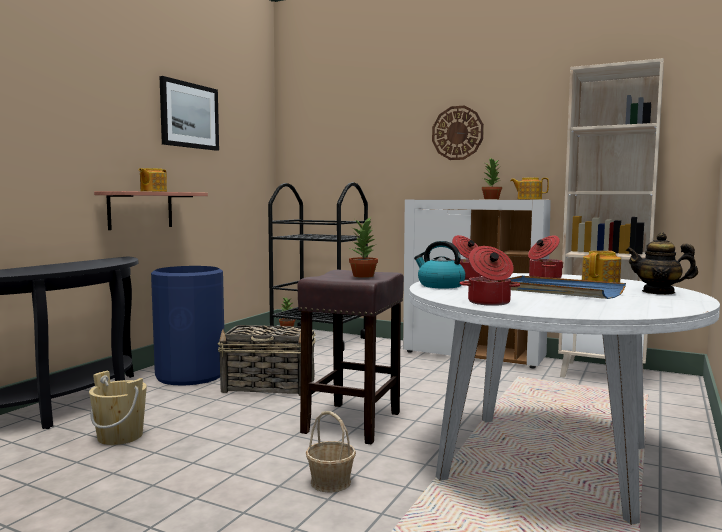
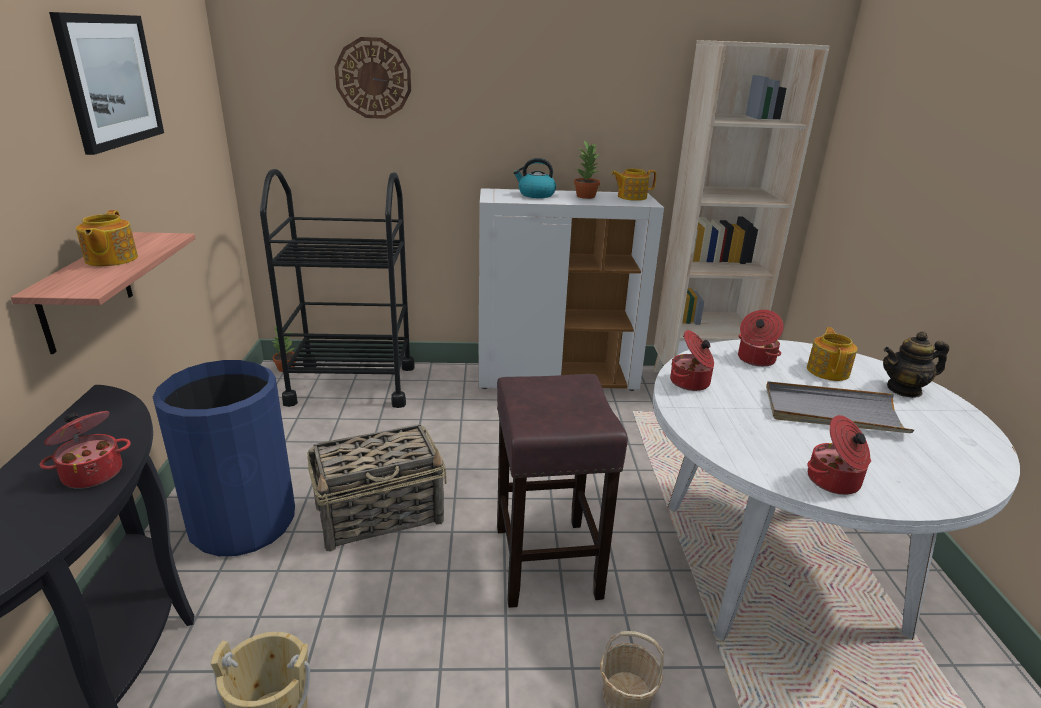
camera: 30 degrees left, 20 degrees up
potted plant [349,217,378,278] -> none
kettle [414,241,466,289] -> kettle moved to [513,158,556,198]
wall clock [432,106,484,160] -> wall clock moved to [335,37,411,119]
blue tray [508,276,626,299] -> grey tray [766,381,914,433]
none -> cooking pot [40,411,131,489]

